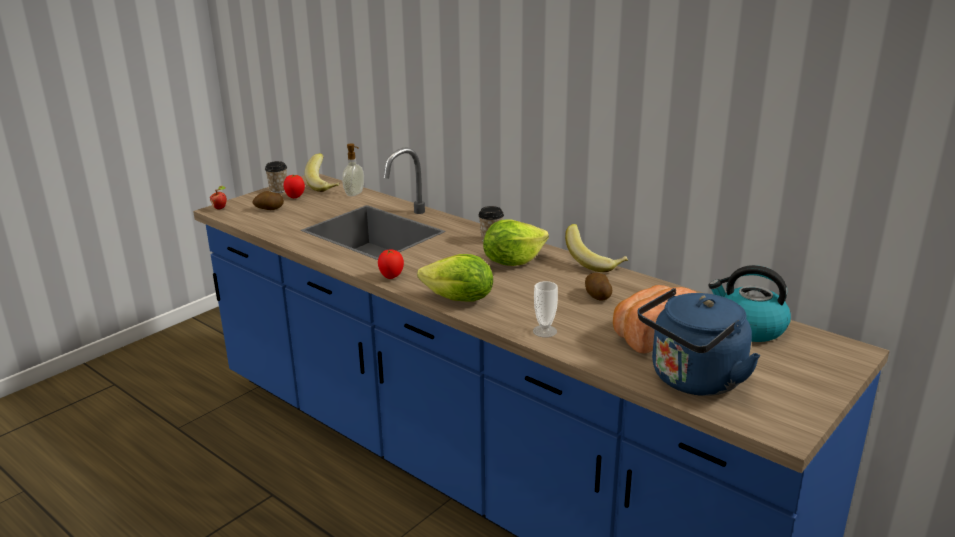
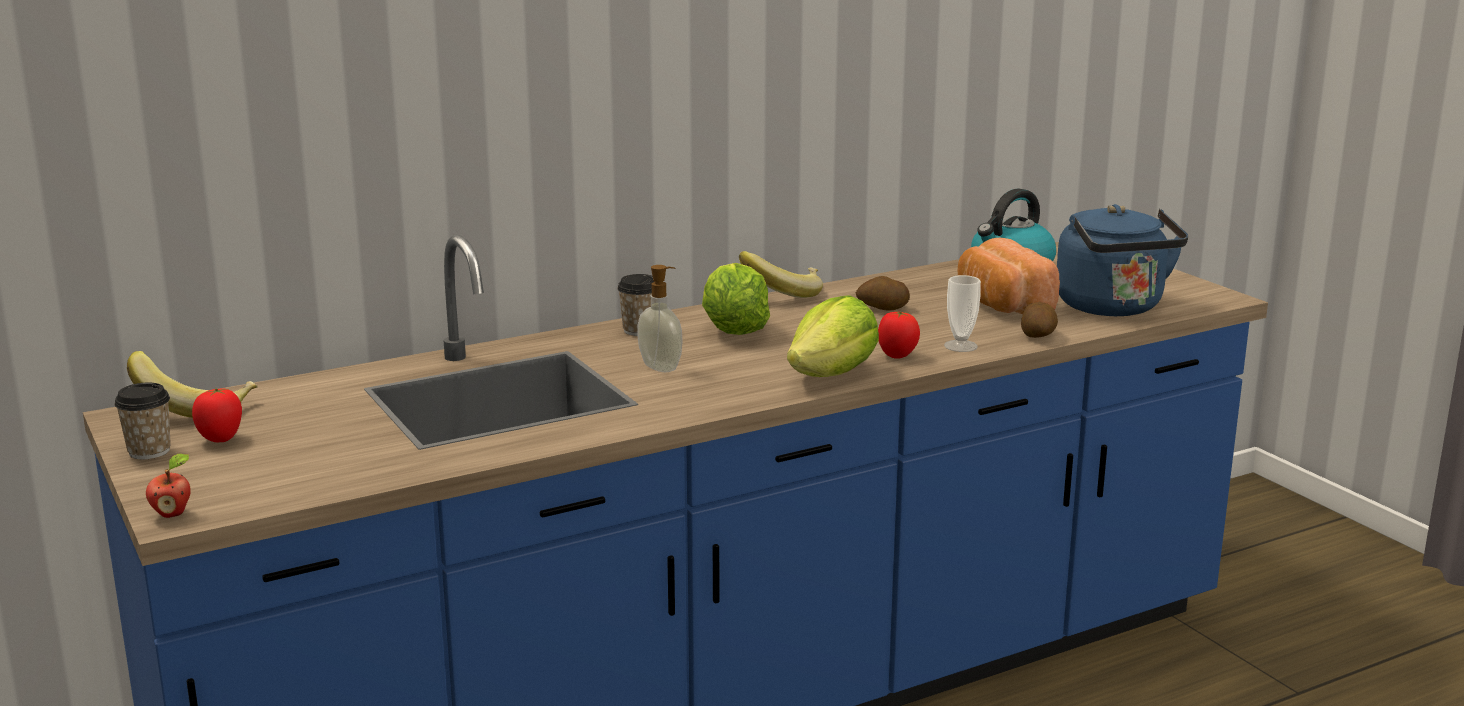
camera: 70 degrees left, 5 degrees down
potato [252,191,284,210] -> potato moved to [1021,302,1058,338]
soap dispenser [342,143,364,196] -> soap dispenser moved to [637,265,683,372]
tomato [378,249,404,279] -> tomato moved to [878,311,920,359]

